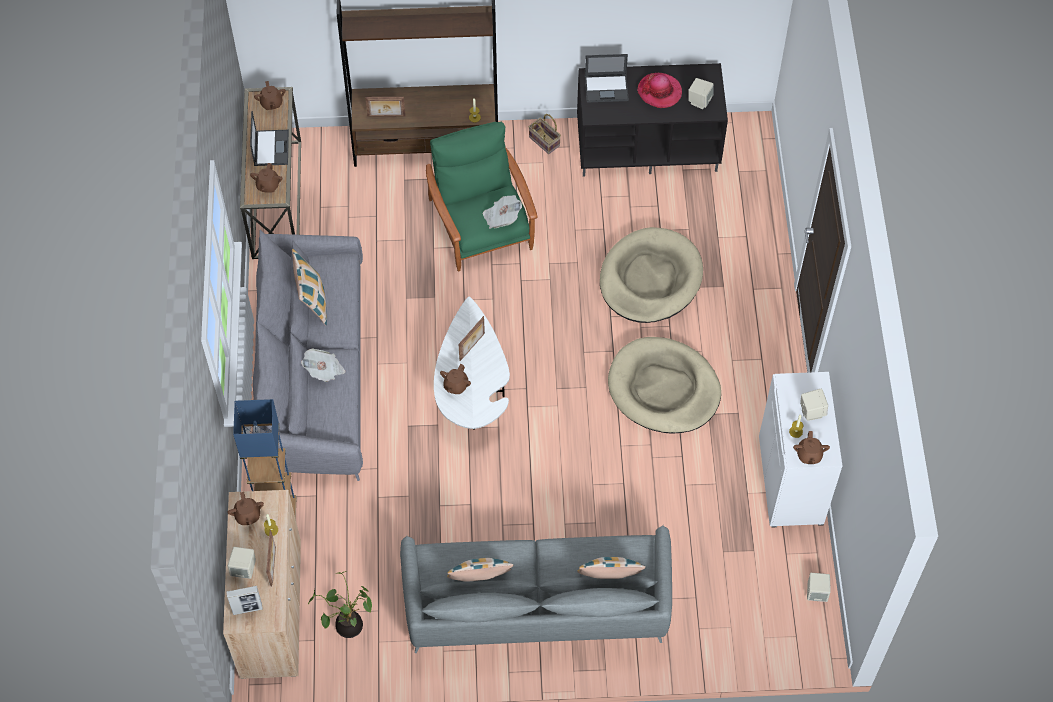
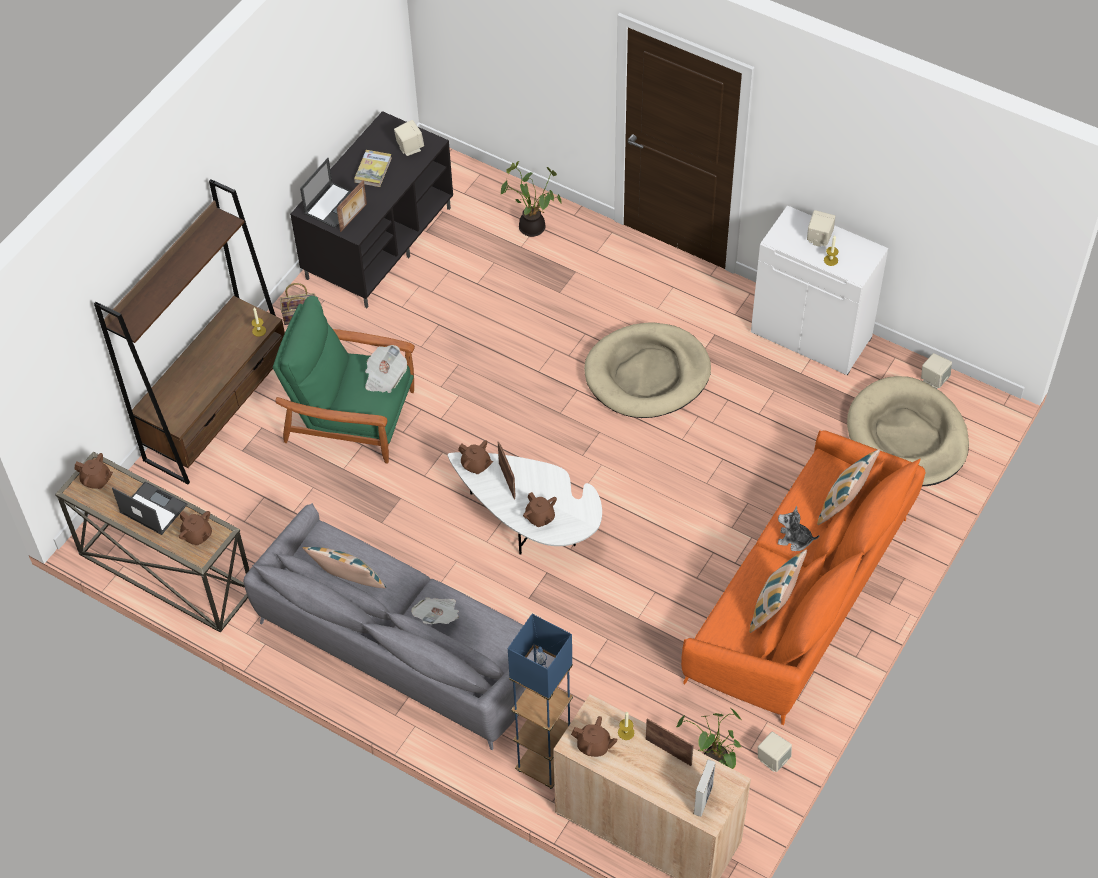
camera: 55 degrees left, 5 degrees down
beige speaker [228,547,256,579] -> beige speaker moved to [758,732,792,772]
picture frame [365,97,406,117] -> picture frame moved to [337,180,367,232]
grey sofa [400,526,672,653] -> orange sofa [681,430,925,725]
beige dog bed [600,227,703,323] -> beige dog bed moved to [847,376,969,486]
hat [637,73,682,108] -> book [354,150,392,187]
brown teapot [793,431,830,464] -> brown teapot moved to [458,440,493,474]
none -> potted plant [501,161,561,237]
none -> plush toy [777,506,820,551]

